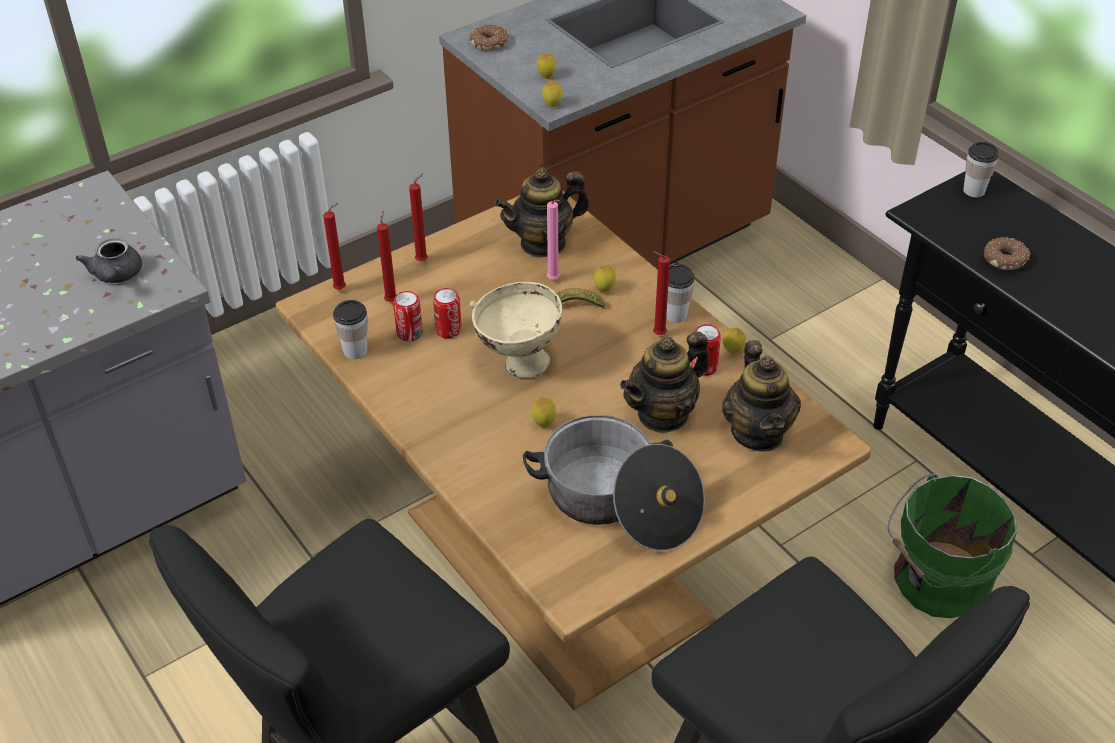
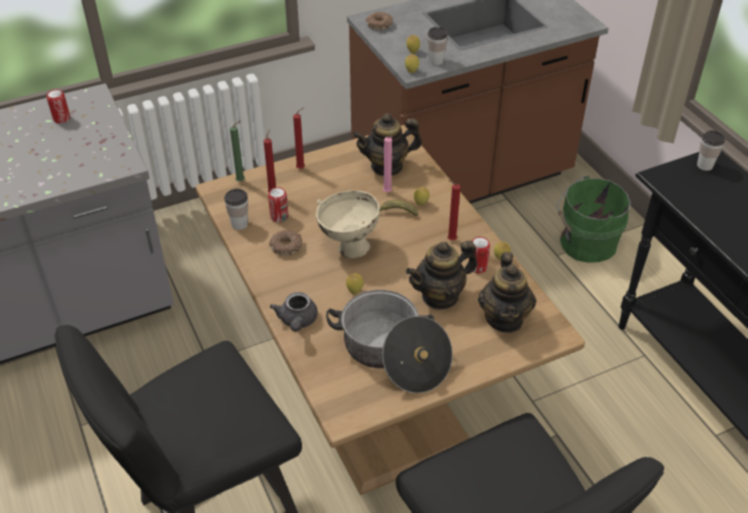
camera: 10 degrees right, 0 degrees up
grey teapot [76,238,142,283] -> grey teapot moved to [270,292,318,331]
red candle [323,203,346,290] -> green candle [230,121,245,182]
can [433,288,462,338] -> can moved to [47,89,70,123]
cup [666,264,695,323] -> cup moved to [428,27,448,65]
green bucket [888,474,1017,618] -> green bucket moved to [557,176,631,263]
donut [984,237,1031,270] -> donut moved to [269,230,302,256]

